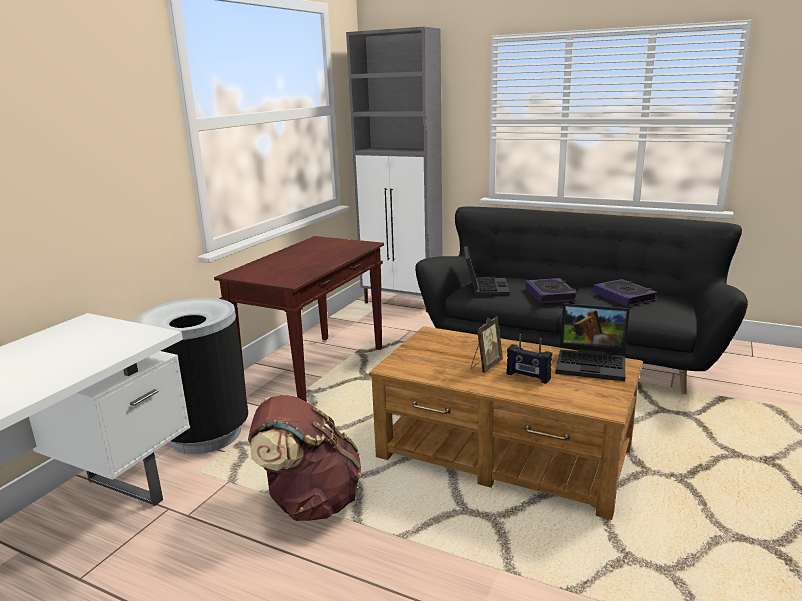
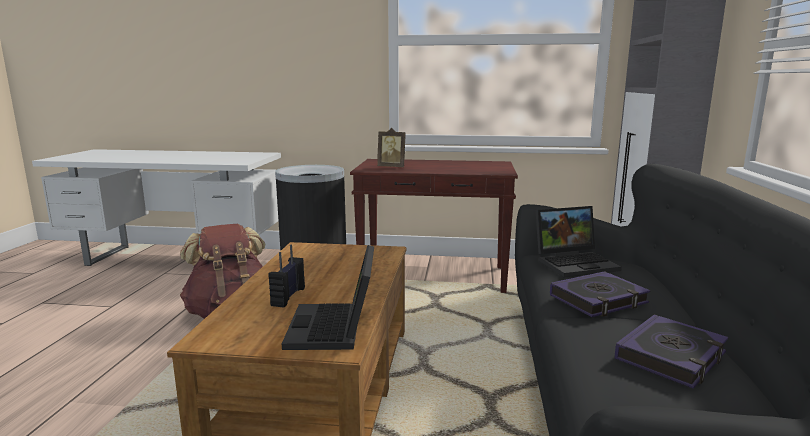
camera: 70 degrees right, 5 degrees down
picture frame [471,316,503,373] -> picture frame moved to [377,128,406,167]

